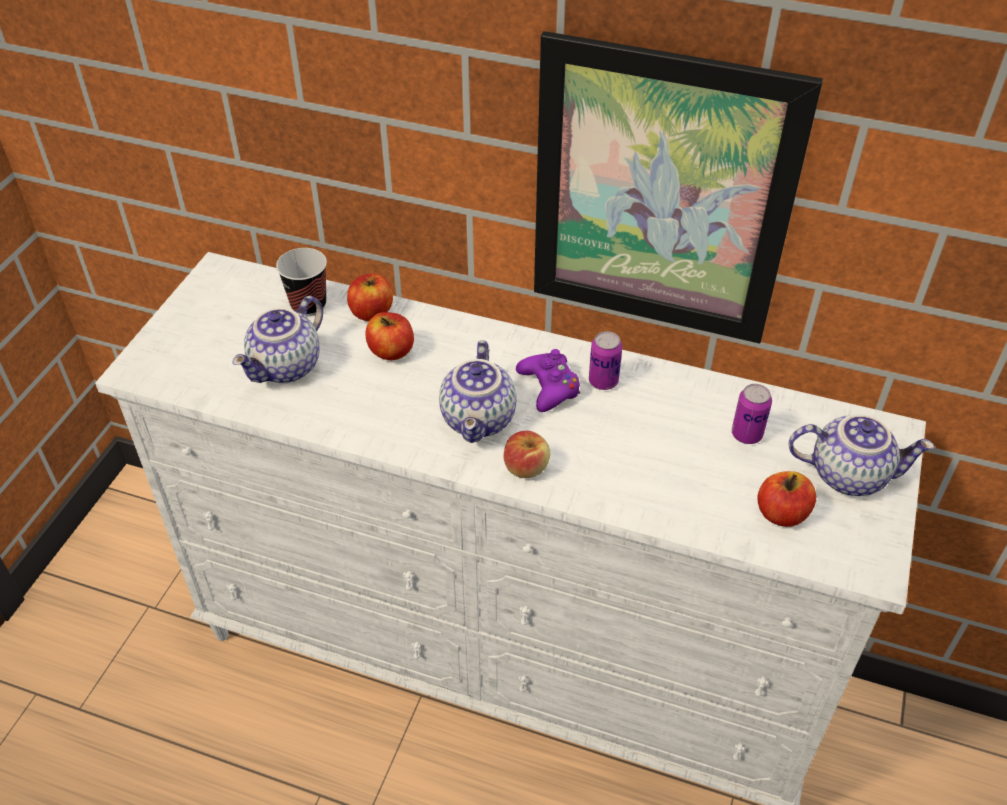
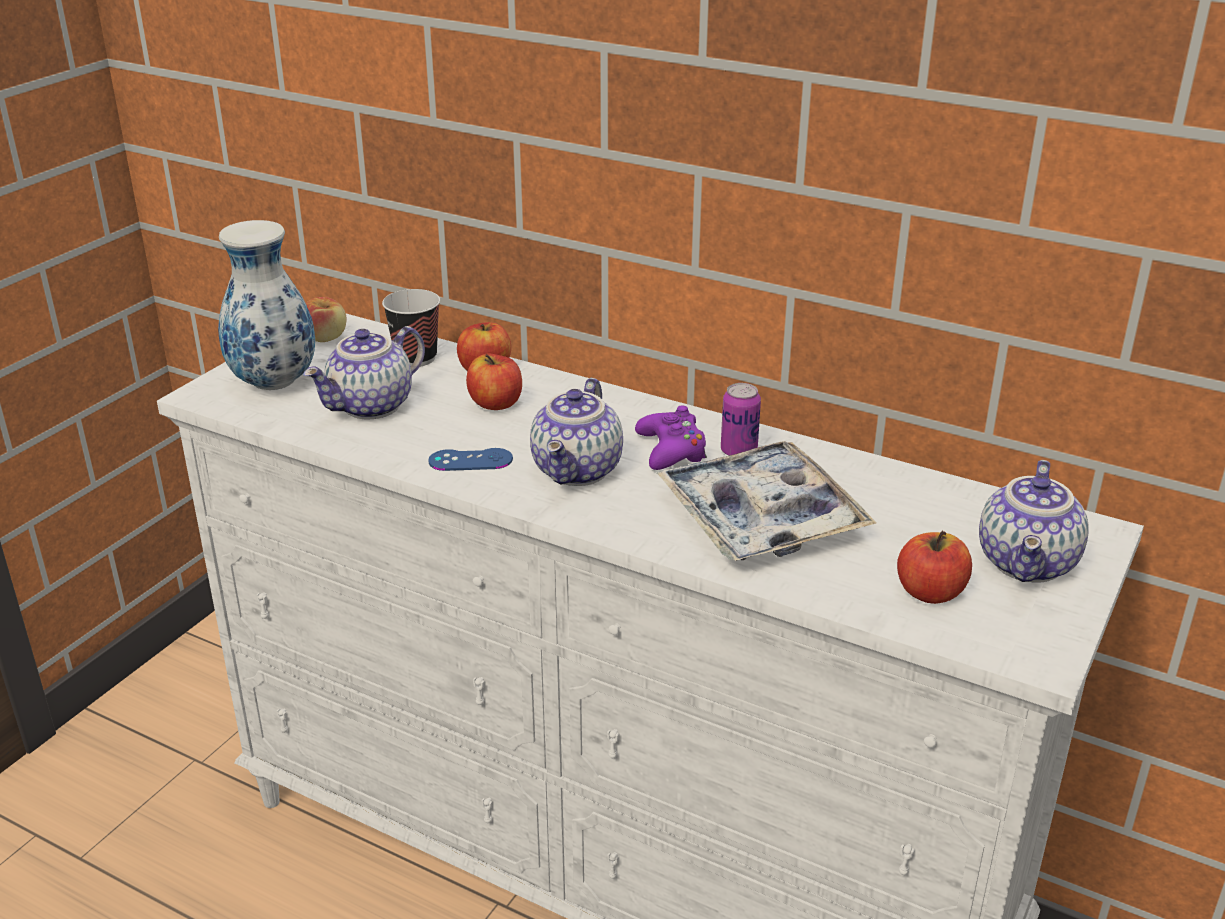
camera: 10 degrees right, 15 degrees down
apple [504,431,550,478] -> apple moved to [306,297,347,342]
picture [534,31,823,344] -> none
can [732,384,772,444] -> none
teapot [789,414,935,496] -> teapot turned 90 degrees clockwise [979,460,1089,583]
none -> vase [218,220,315,390]
none -> blue game controller [428,448,513,471]
none -> tray [657,441,877,561]

